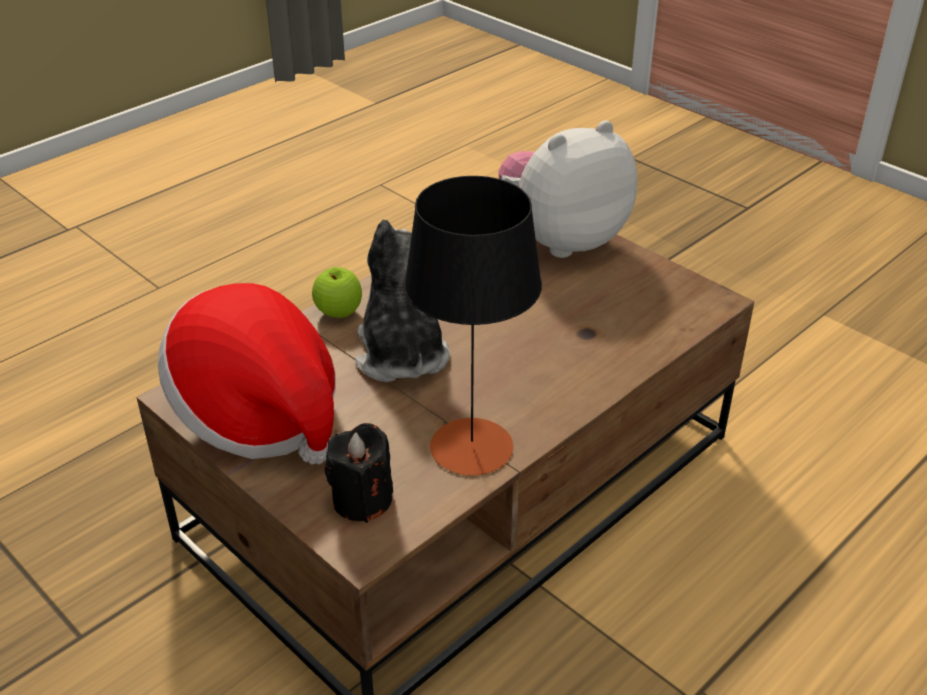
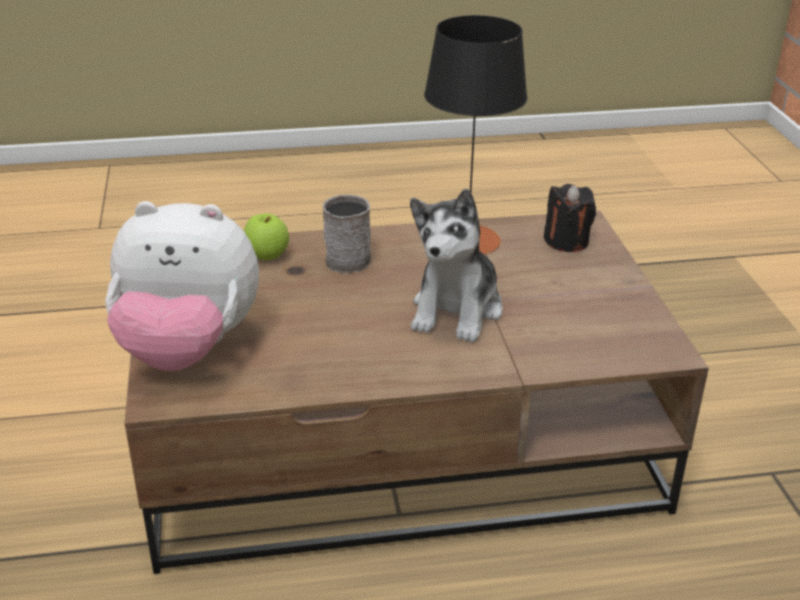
camera: 145 degrees left, 5 degrees down
hat [158,283,336,465] -> none
apple [312,267,362,318] -> apple moved to [244,213,289,261]
none -> grey mug [323,195,371,273]

